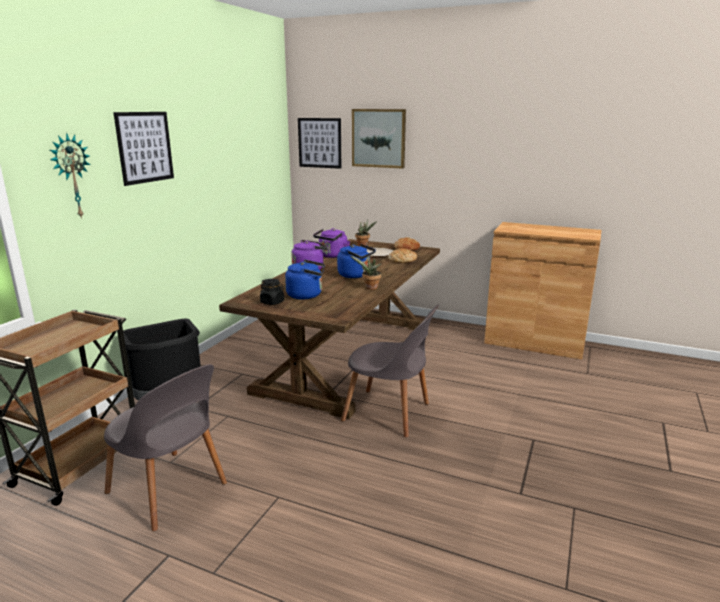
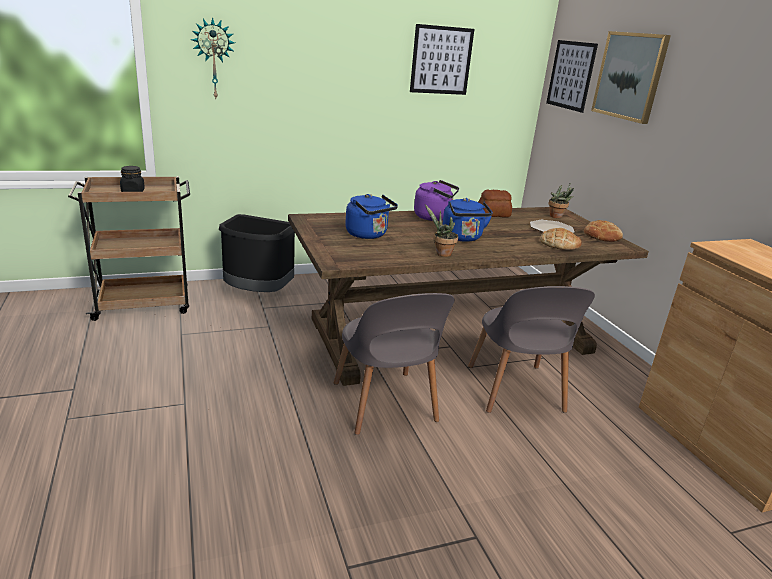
camera: 45 degrees right, 5 degrees up
grey chair [104,364,227,531] -> grey chair moved to [468,286,595,413]
picture [113,112,174,186] -> picture moved to [410,24,474,95]
black jar [260,279,284,305] -> black jar moved to [120,166,145,192]
purple kettle [313,228,350,258] -> bread [478,190,512,217]

